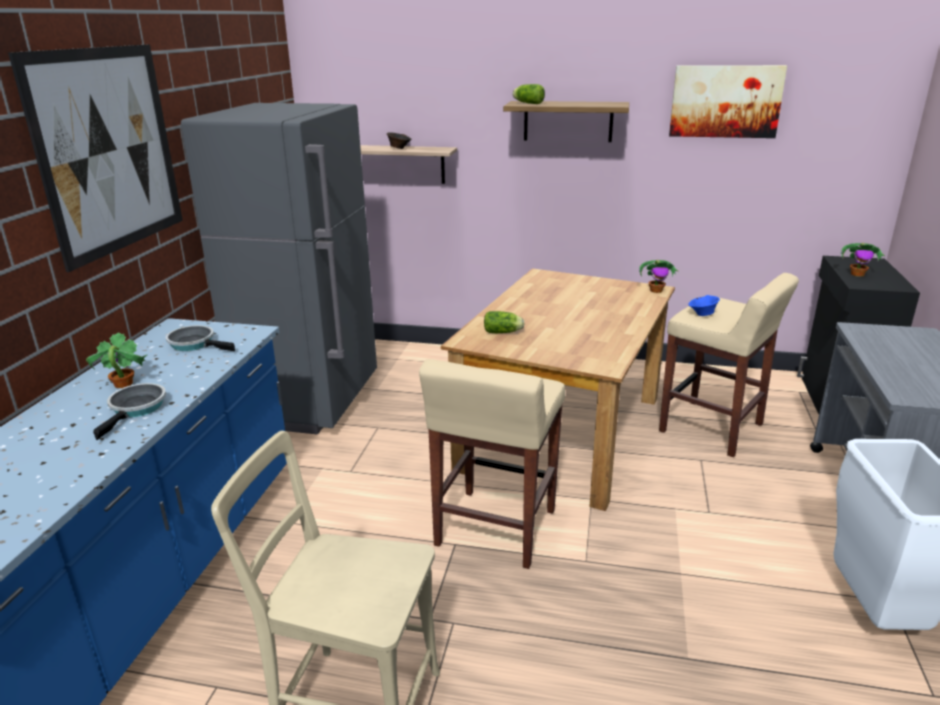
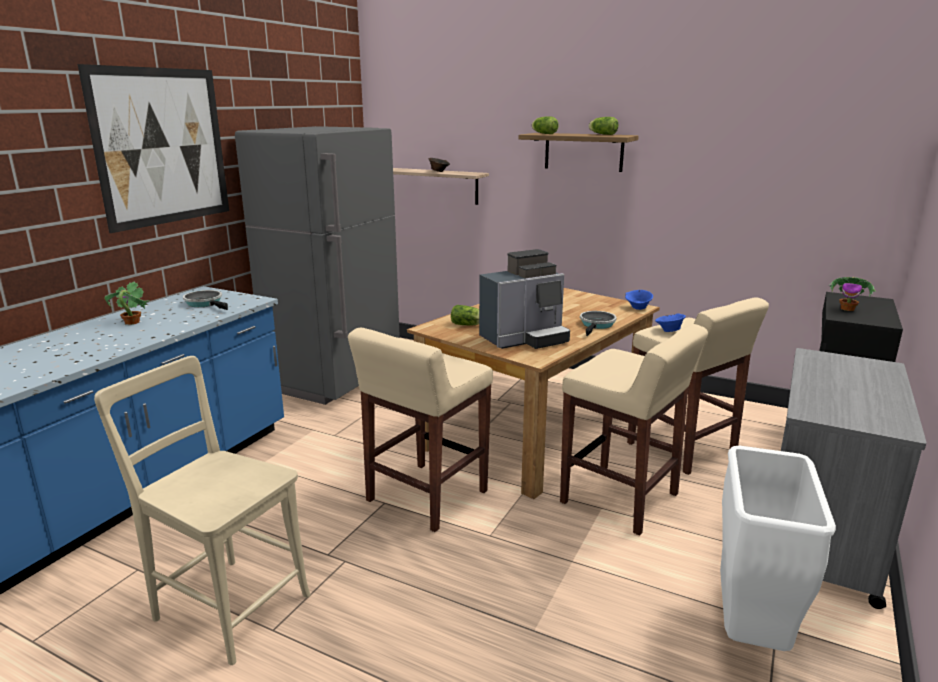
camera: 15 degrees right, 5 degrees down
frying pan [93,383,166,440] -> frying pan moved to [580,311,617,336]
potted plant [639,260,678,293] -> blue bowl [625,290,653,310]
picture [669,65,787,138] -> none
none -> coffee machine [479,249,570,349]
none -> beige stool [560,324,708,535]
none -> lettuce [589,117,618,135]

